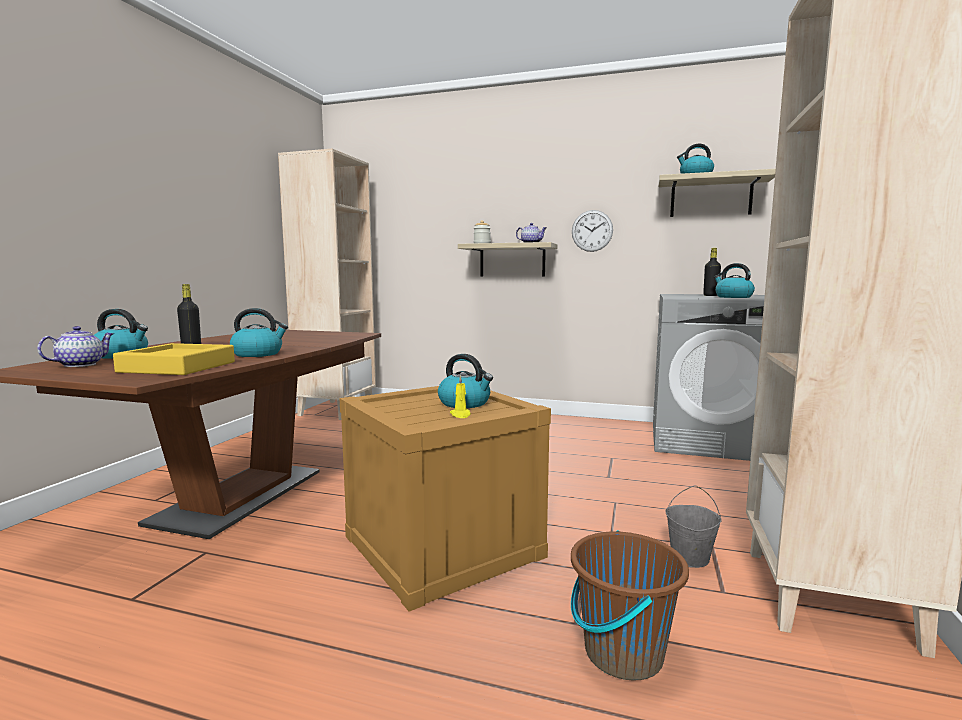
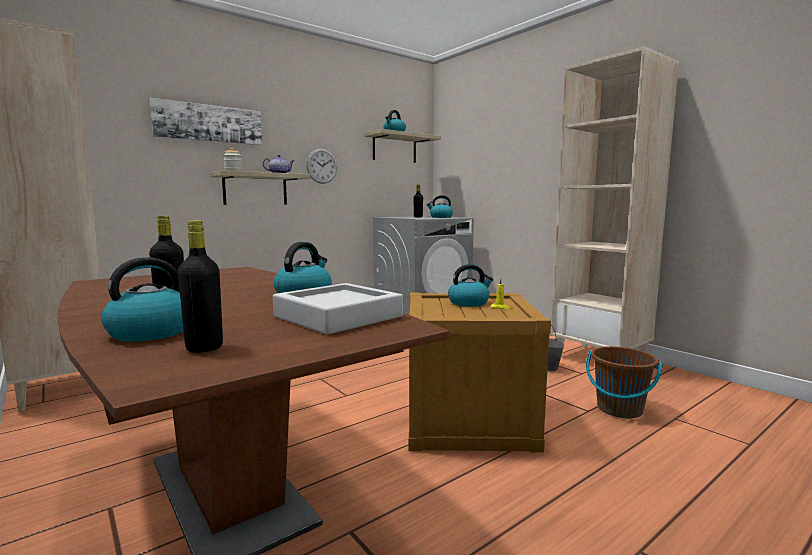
camera: 55 degrees left, 0 degrees up
teapot [37,326,114,367] -> black bottle [178,220,223,353]
yellow tray [113,343,235,375] -> grey tray [273,283,403,335]
none -> picture [149,98,262,145]

